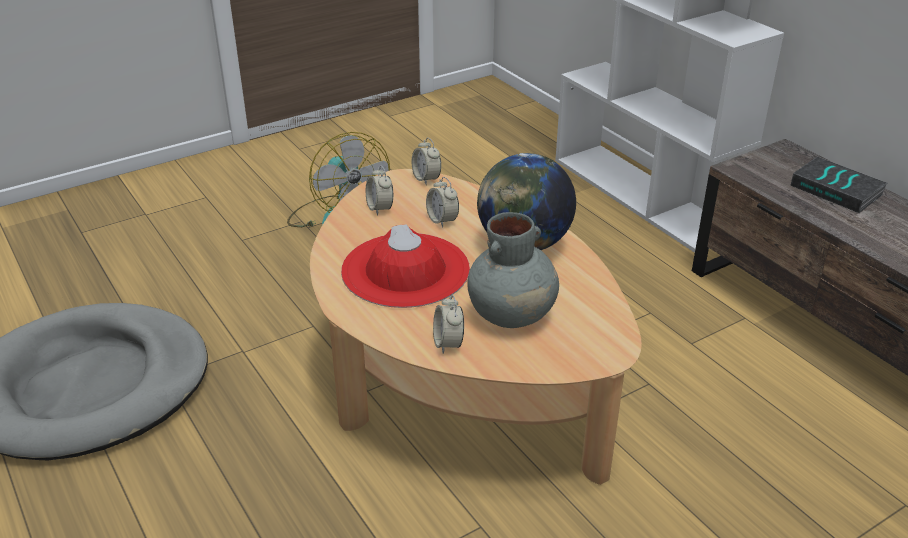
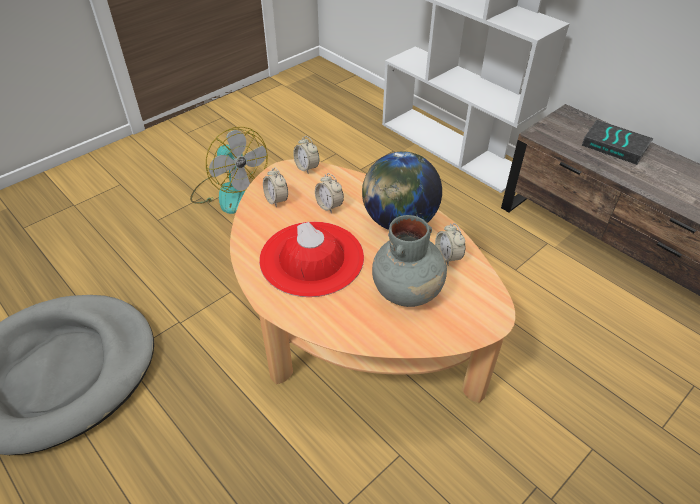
camera: 10 degrees left, 10 degrees up
alarm clock [433,295,464,354] -> alarm clock moved to [435,223,465,265]

